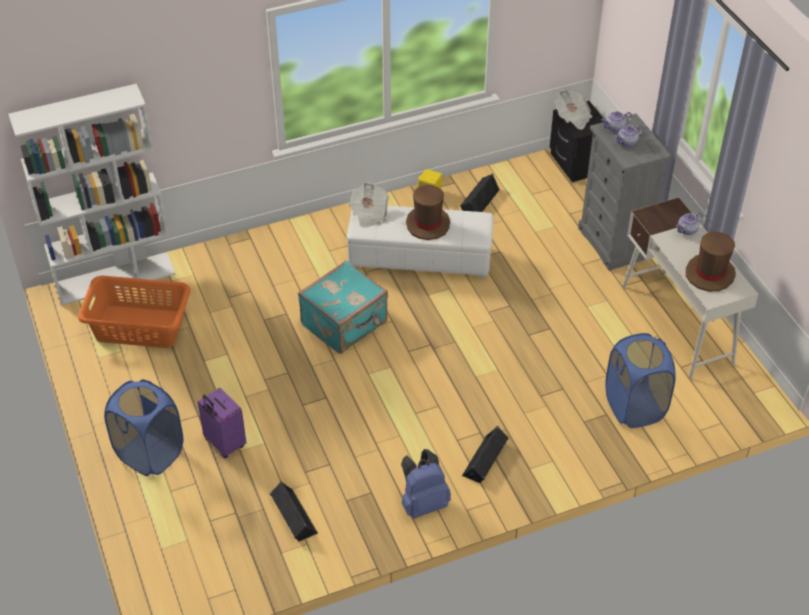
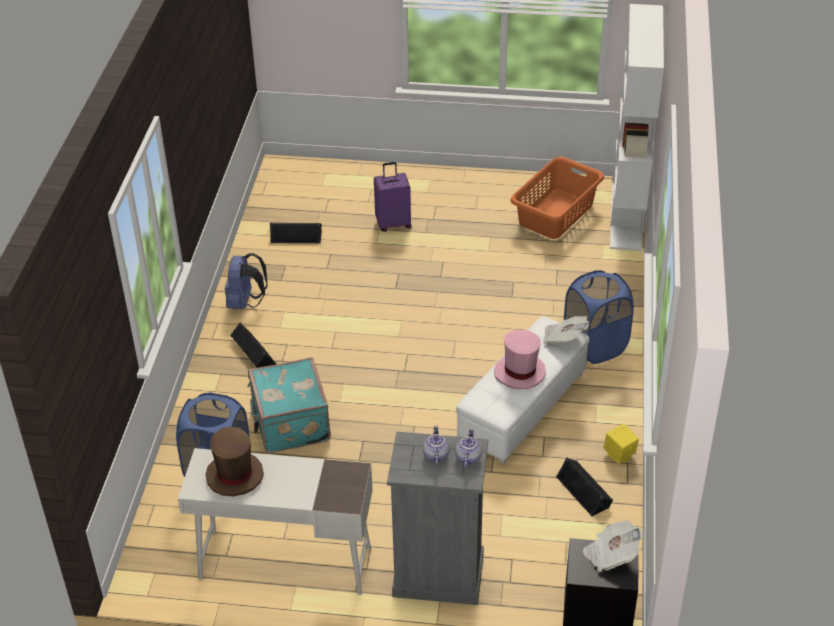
camera: 120 degrees right, 5 degrees down
blue laundry basket [104,380,183,476] -> blue laundry basket moved to [564,270,634,364]
turquoise suitcase [298,260,388,354] -> turquoise suitcase moved to [248,357,331,453]
brown hat [406,185,450,240] -> pink hat [494,330,546,389]
teapot [676,212,703,235] -> none

